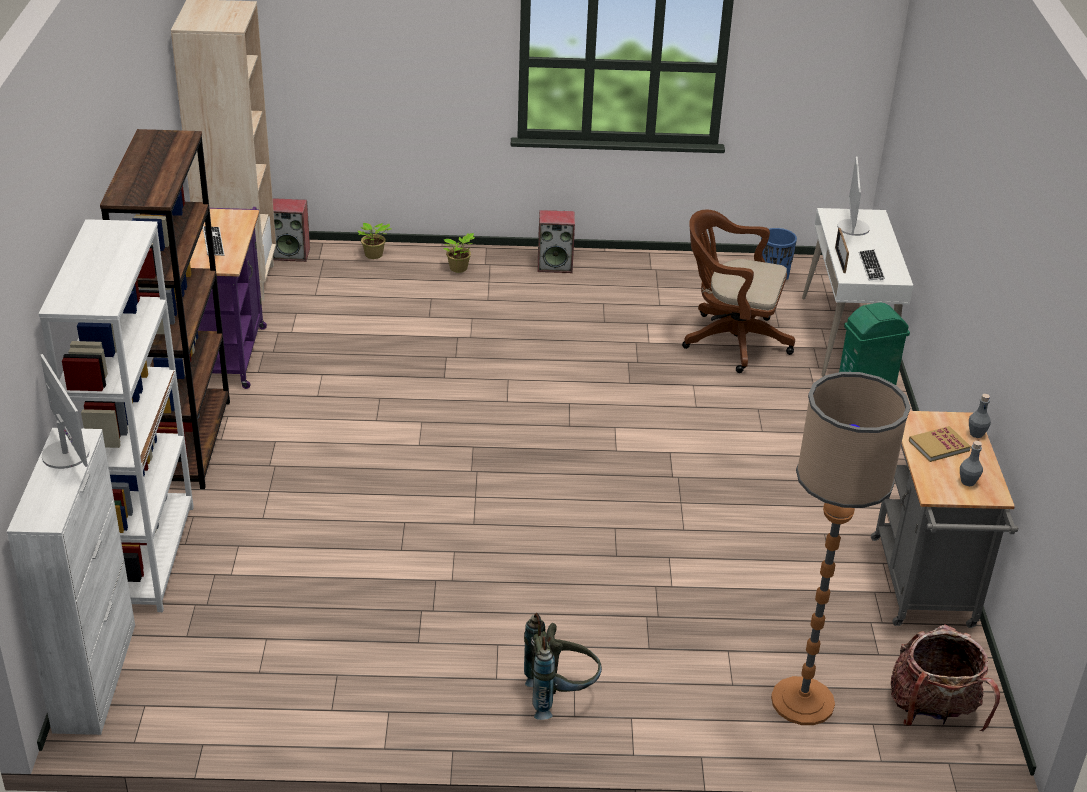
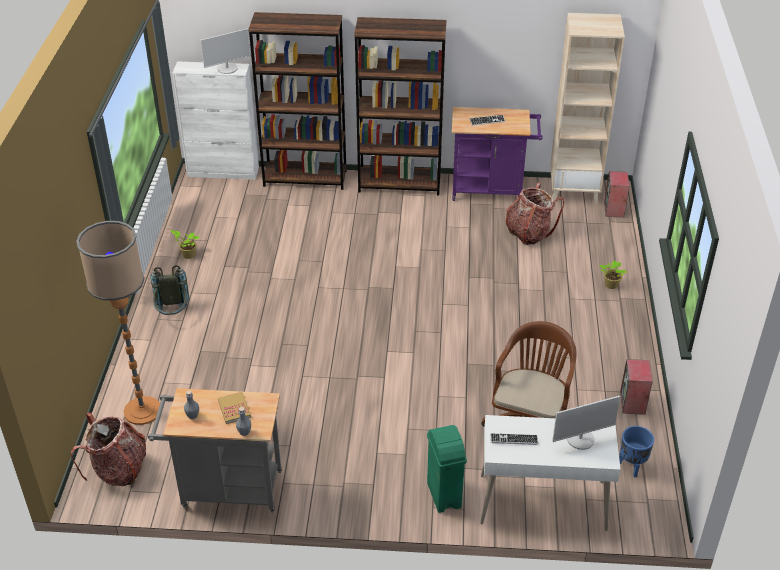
camera: 95 degrees right, 5 degrees up
white bookcase [39,219,194,612] -> brown bookcase [248,12,346,190]
potted plant [358,223,391,259] -> potted plant moved to [170,230,200,259]
speaker [538,210,575,273] -> speaker moved to [620,359,653,415]
picture frame [835,228,849,273] -> none
monitor [837,157,870,236] -> monitor turned 150 degrees clockwise [552,396,621,450]
none -> backpack [506,182,564,245]

